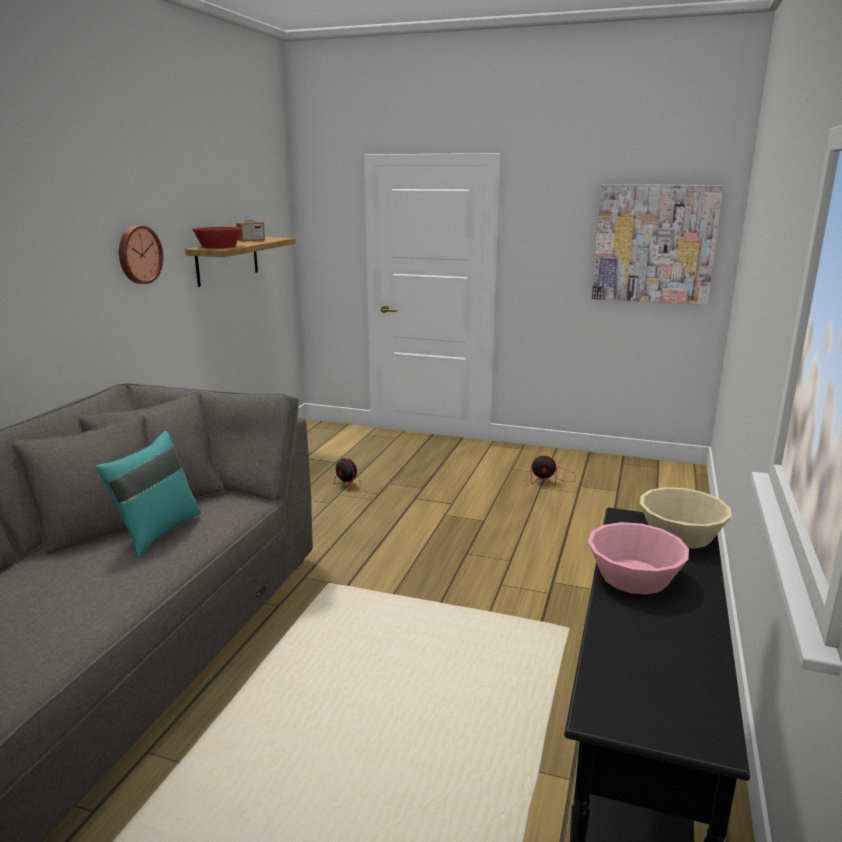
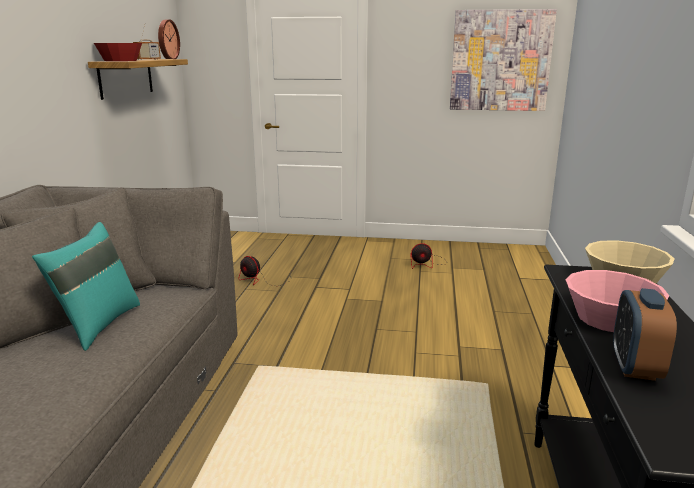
camera: 10 degrees left, 0 degrees up
wall clock [119,226,163,284] -> wall clock moved to [158,19,180,59]
none -> alarm clock [613,288,677,381]

